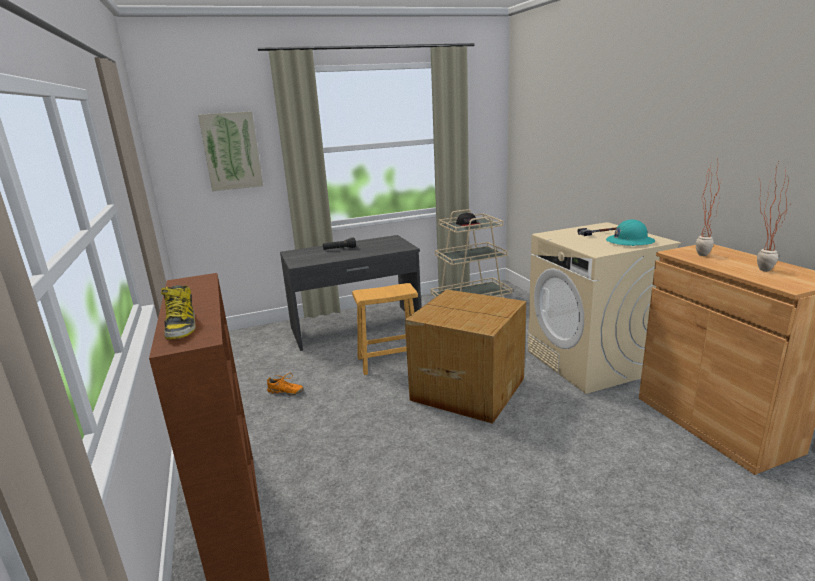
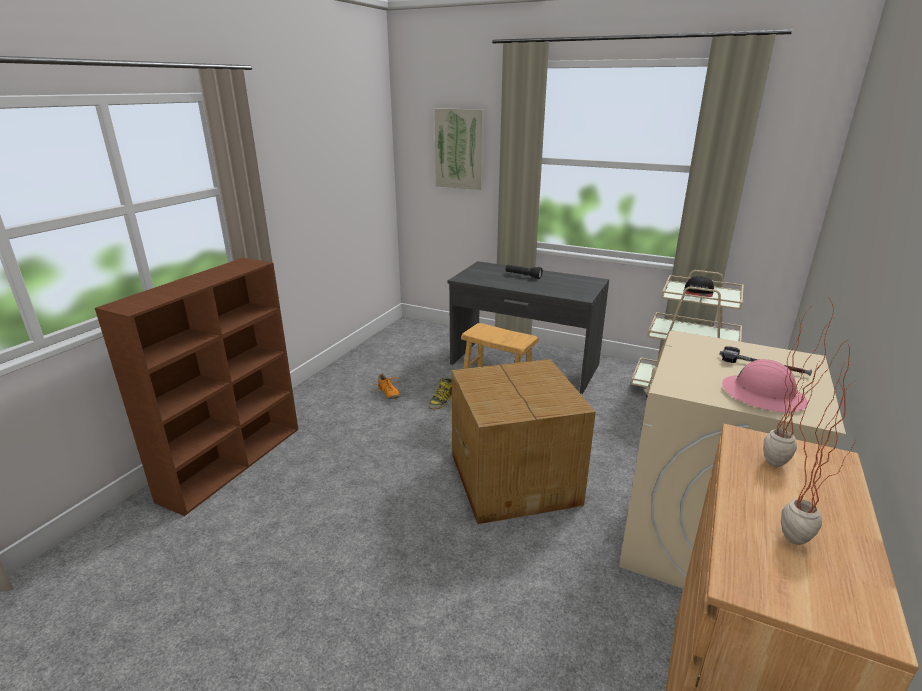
camera: 45 degrees right, 5 degrees up
boot [161,285,196,340] -> boot moved to [428,378,452,409]
turquoise hard hat [606,219,655,246] -> pink hard hat [722,359,808,412]

